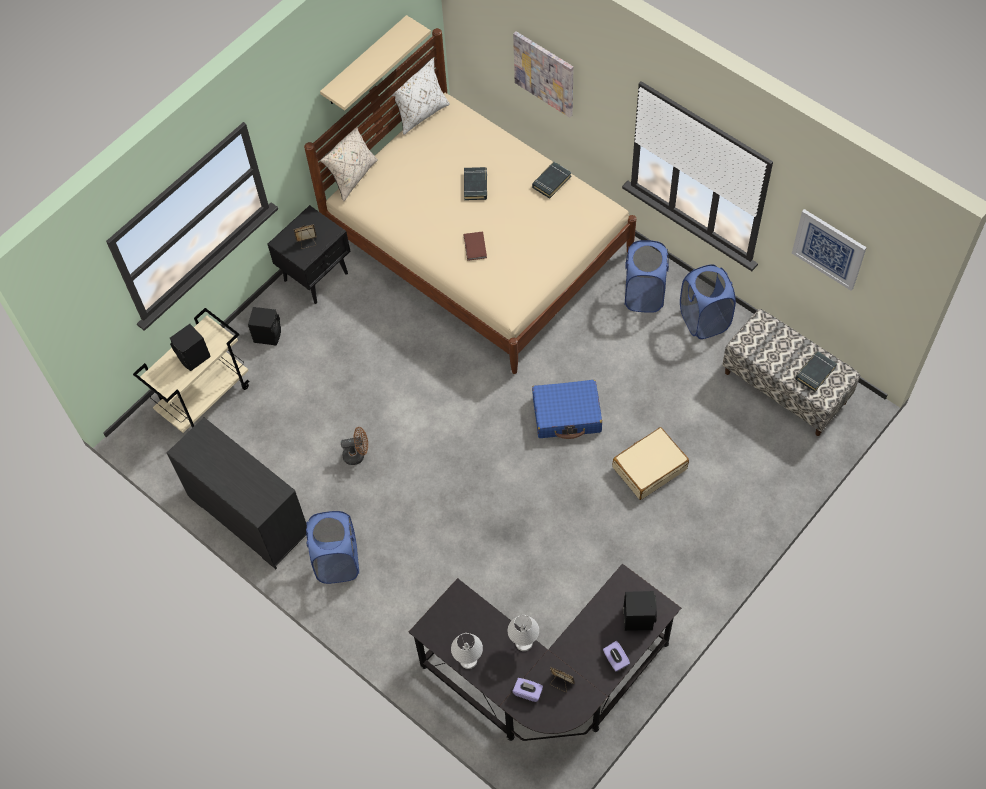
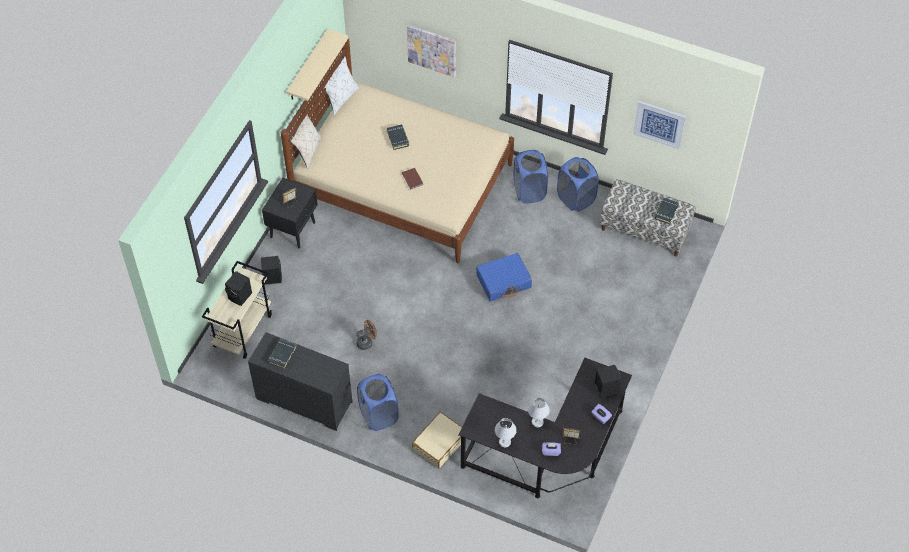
camera: 20 degrees left, 5 degrees down
black book [532,162,571,199] -> black book moved to [268,339,297,369]
beige suitcase [612,427,689,500] -> beige suitcase moved to [412,412,462,469]

